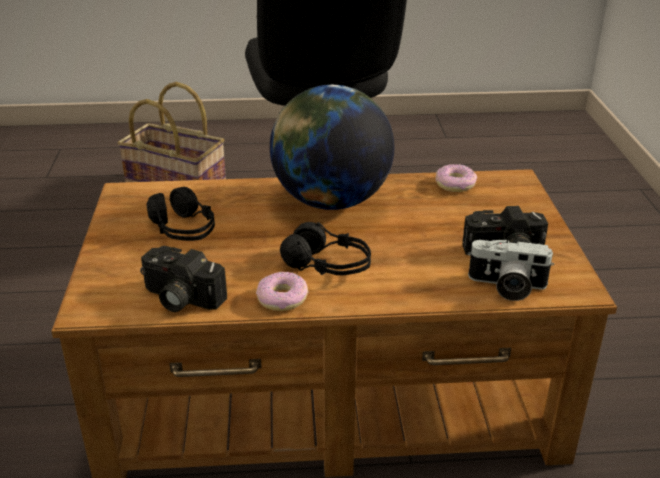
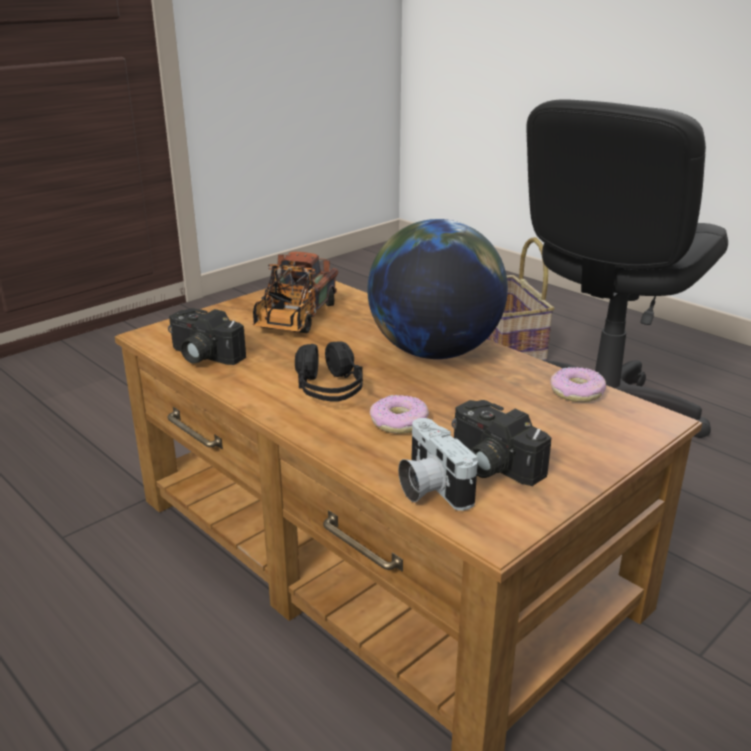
camera: 50 degrees right, 5 degrees down
camera [140,246,227,312] -> camera turned 45 degrees counterclockwise [168,308,246,365]
black headphones [147,187,215,241] -> toy truck [253,252,338,333]
donut [256,272,309,311] -> donut moved to [370,395,429,434]

